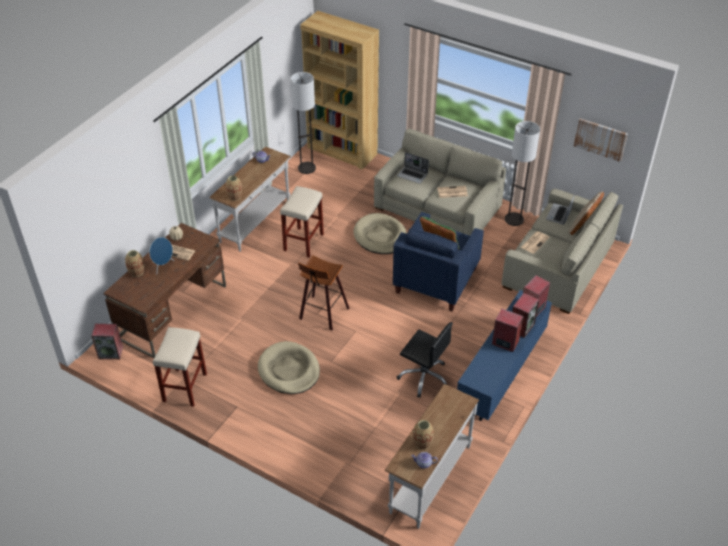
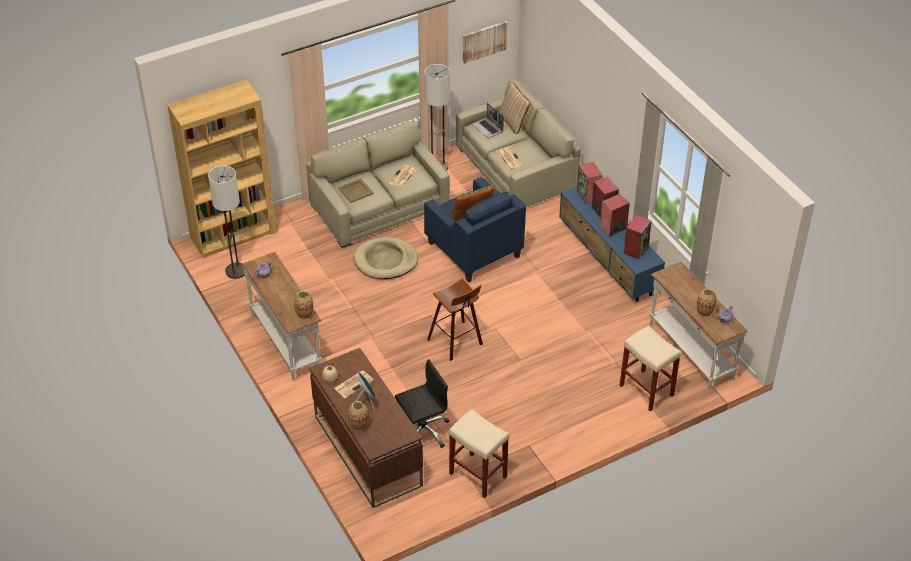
camera: 60 degrees left, 0 degrees up
speaker [91,324,123,359] -> speaker moved to [624,215,651,259]
beige dog bed [258,341,320,394] -> none
beige stool [280,186,324,258] -> beige stool moved to [620,326,681,411]
black office chair [396,322,453,398] -> black office chair moved to [395,359,449,448]
laptop [397,152,429,184] -> beige tray [338,178,374,203]

